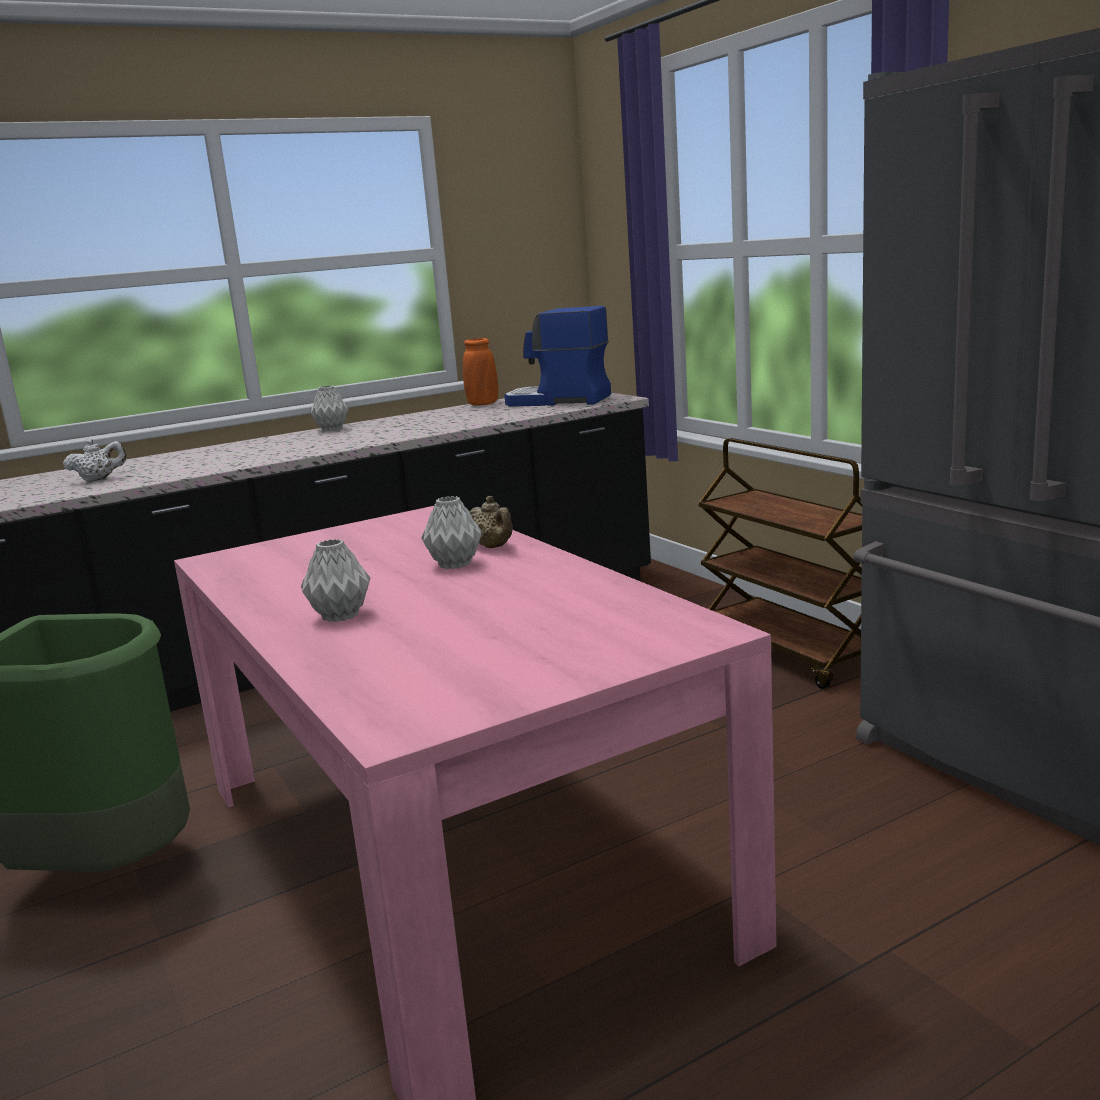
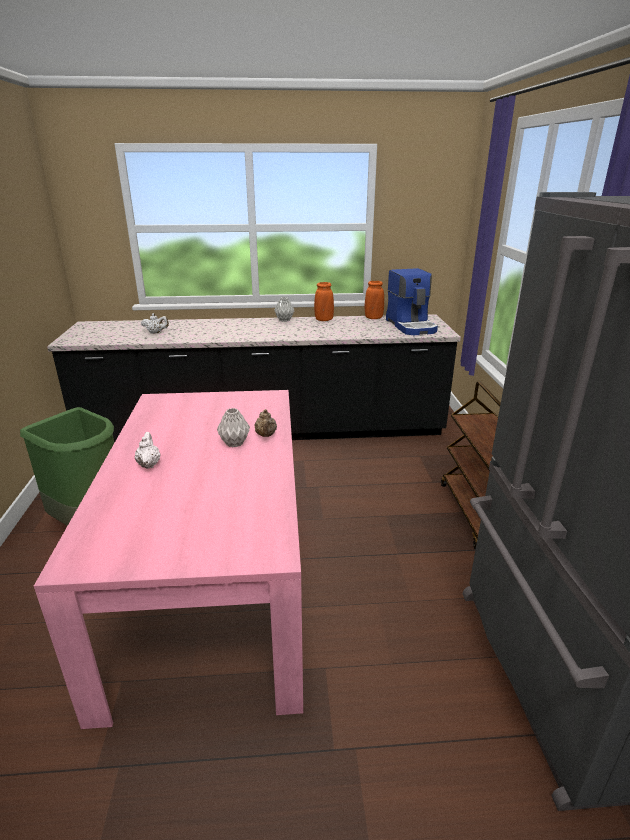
camera: 25 degrees right, 10 degrees up
grey vase [301,539,370,622] -> white teapot [135,432,161,469]
coffee machine [504,306,611,407] -> coffee machine turned 150 degrees counterclockwise [386,268,438,335]
none -> orange vase [314,282,334,321]

